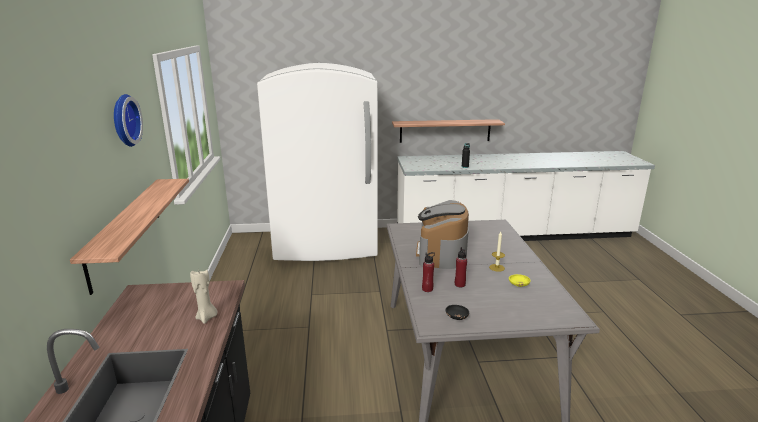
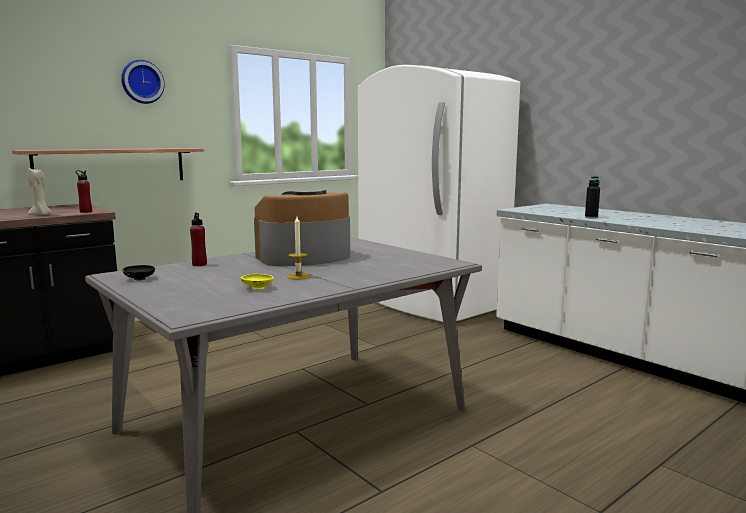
camera: 55 degrees right, 10 degrees down
shelf [392,119,505,143] -> none
red bottle [455,247,467,287] -> red bottle moved to [76,170,92,213]

